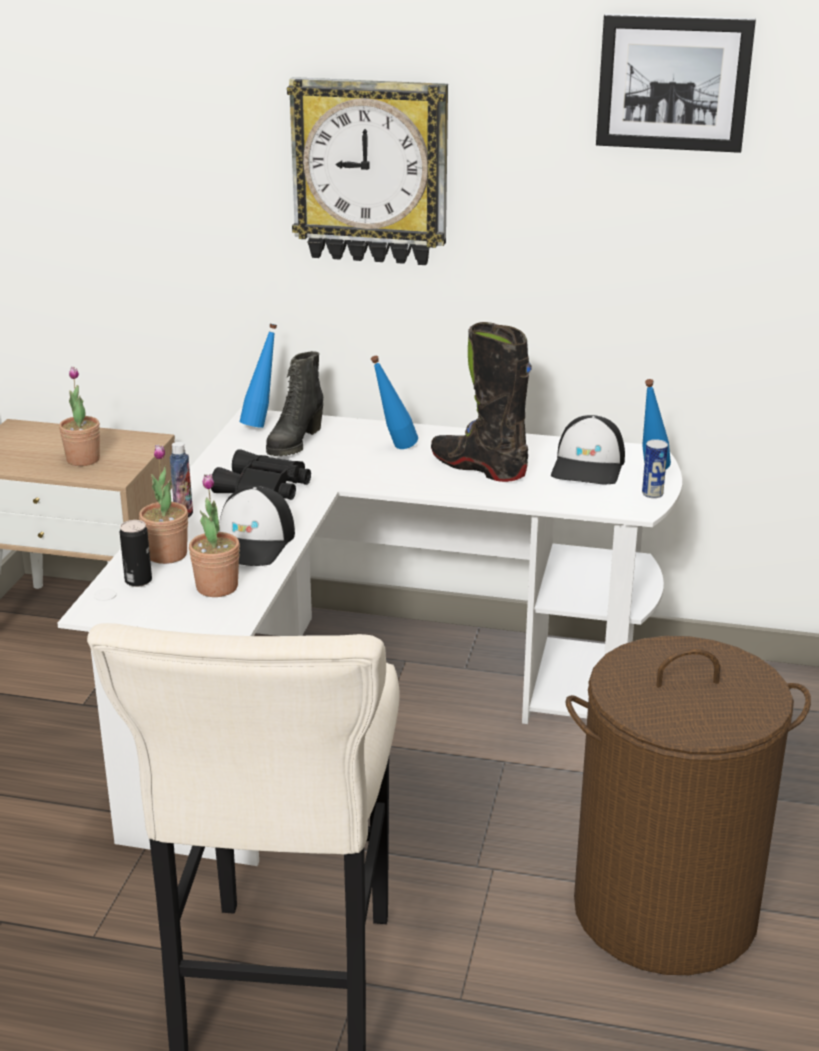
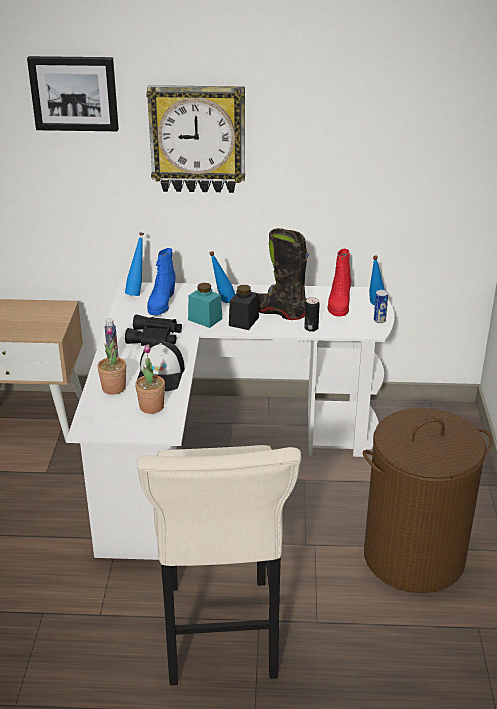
camera: 10 degrees left, 5 degrees up
potted plant [59,367,100,466] -> none
can [120,520,152,587] -> can moved to [304,297,320,332]
black boot [266,351,323,456] -> blue boot [147,248,176,315]
cap [551,415,625,484] -> red boot [328,249,351,316]
picture [596,14,756,153] -> picture moved to [27,56,119,131]
none -> turquoise jar [188,283,223,328]
none -> black jar [229,285,259,330]

